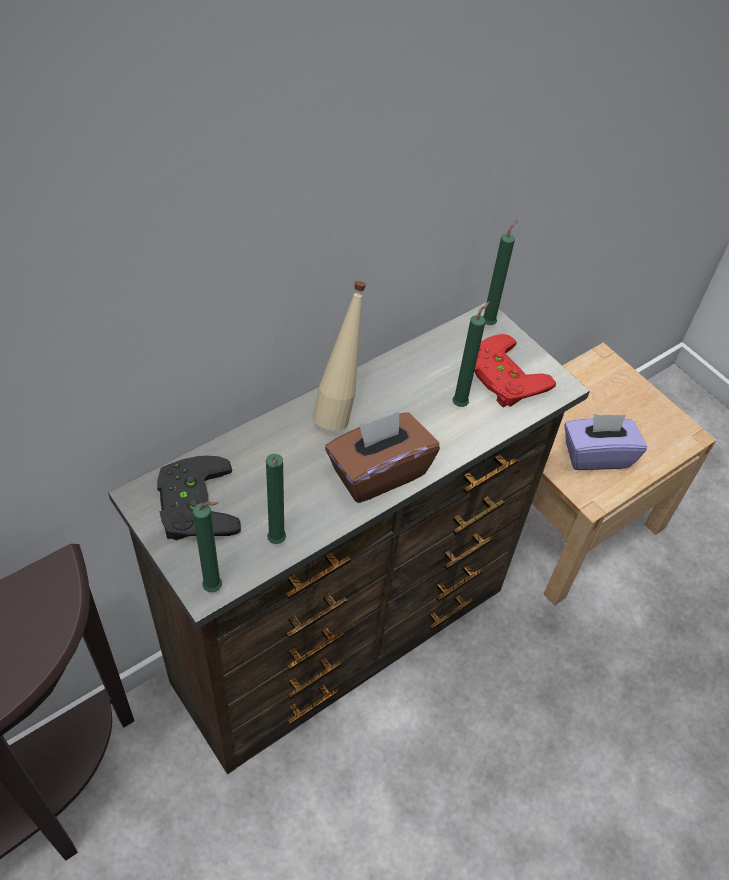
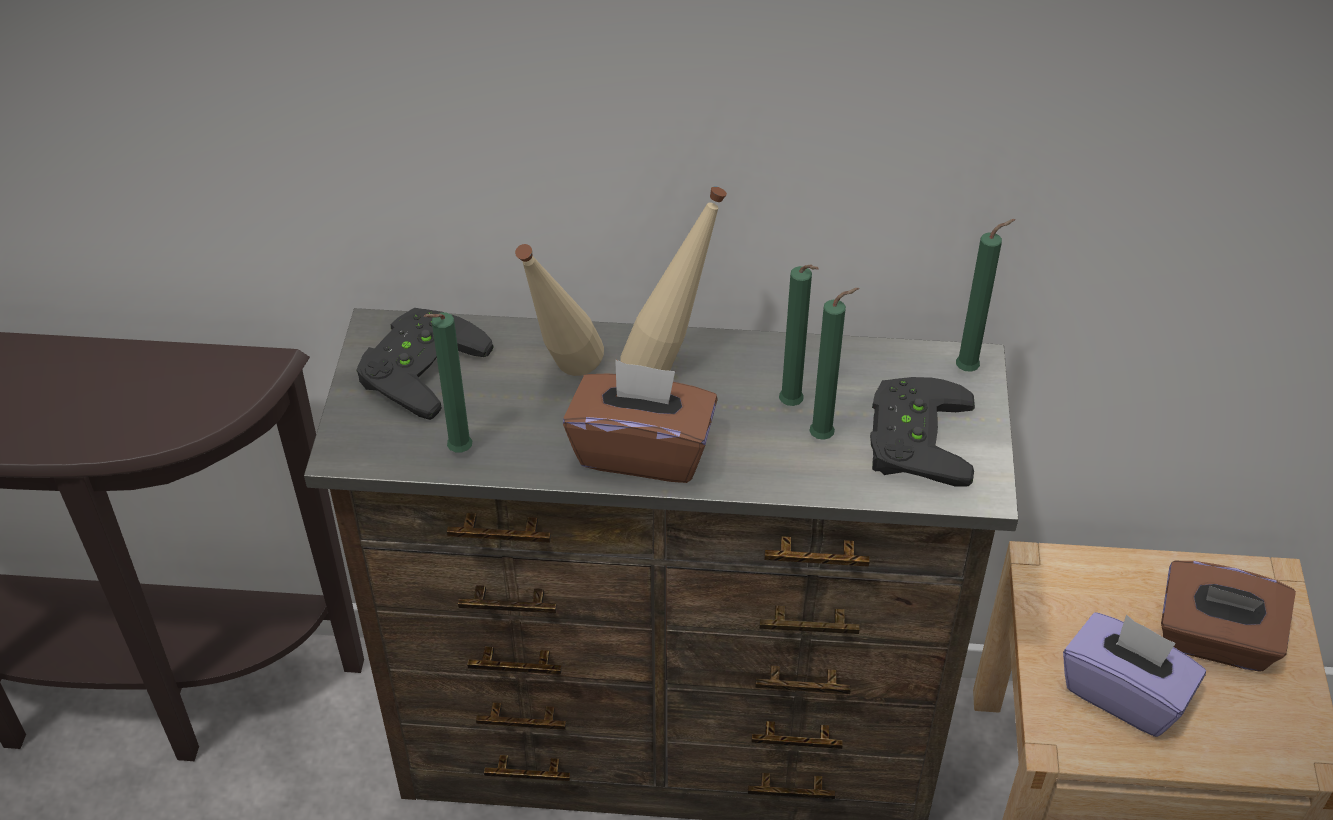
camera: 45 degrees right, 5 degrees down
green candle [193,501,222,592] -> green candle moved to [779,264,819,406]
red game controller [474,334,556,407] -> black game controller [870,377,975,486]
none -> beige bottle [515,244,604,376]
none -> brown tissue box [1161,561,1296,672]

